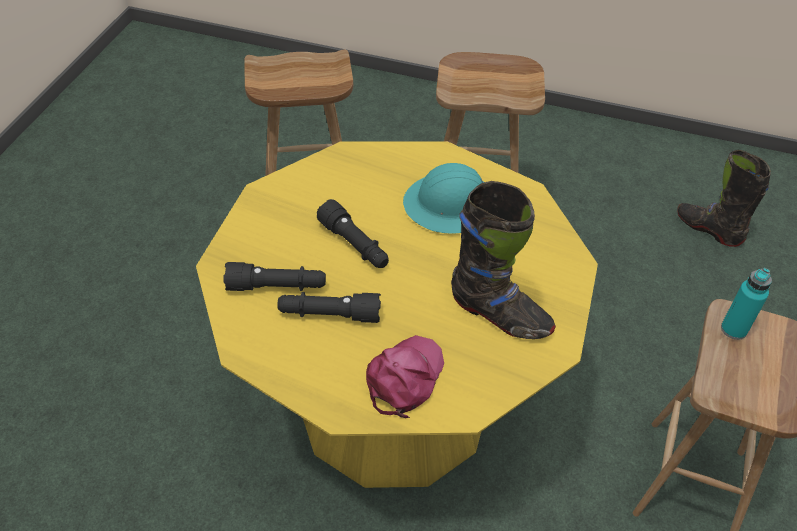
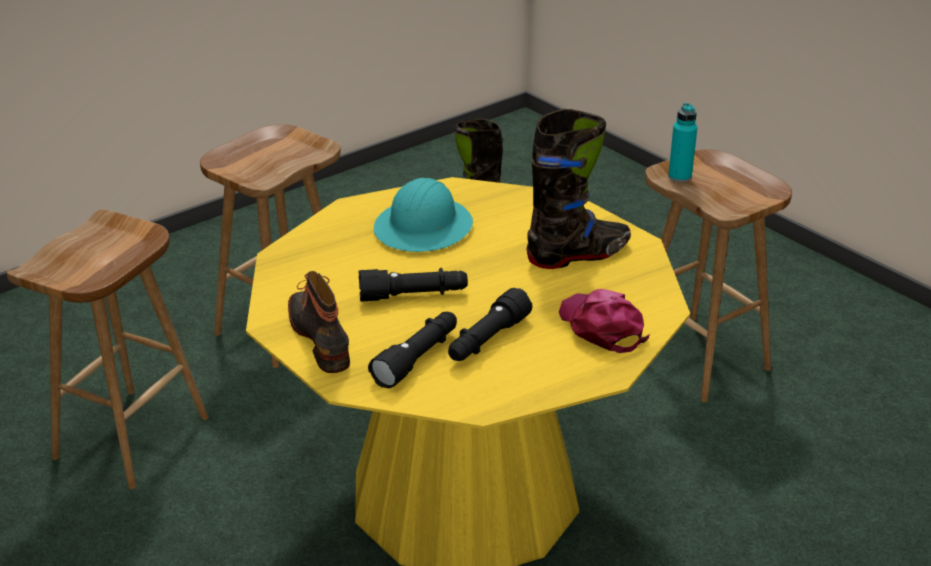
camera: 55 degrees left, 15 degrees down
none -> boot [288,271,350,373]

